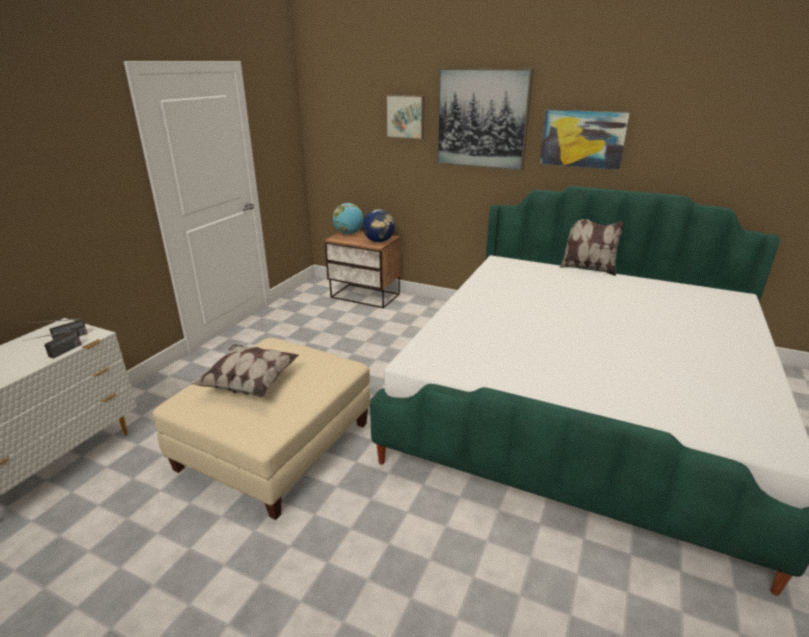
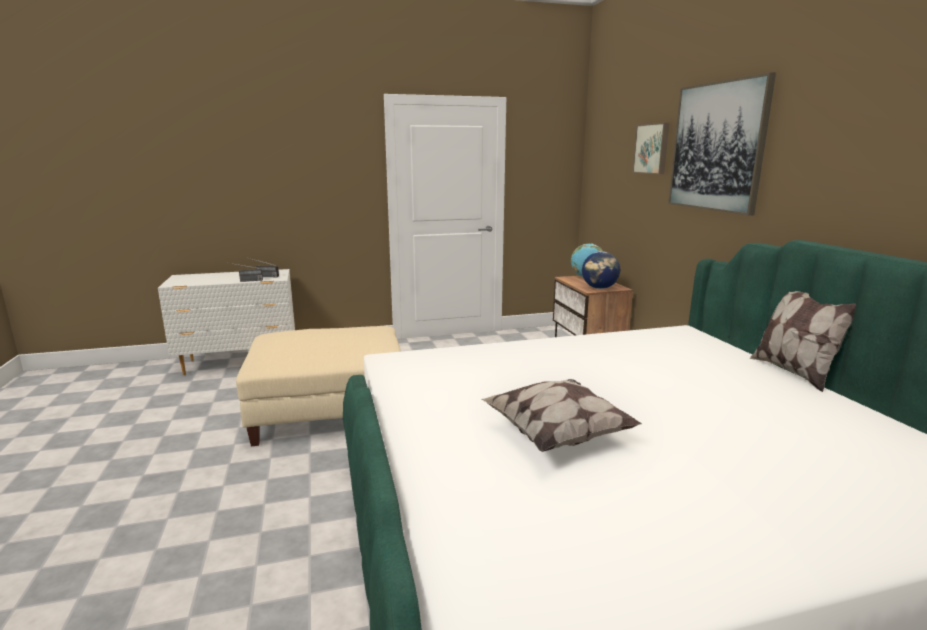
camera: 50 degrees right, 10 degrees down
pillow [190,344,299,397] -> pillow moved to [481,379,642,452]
picture [539,110,630,170] -> none

